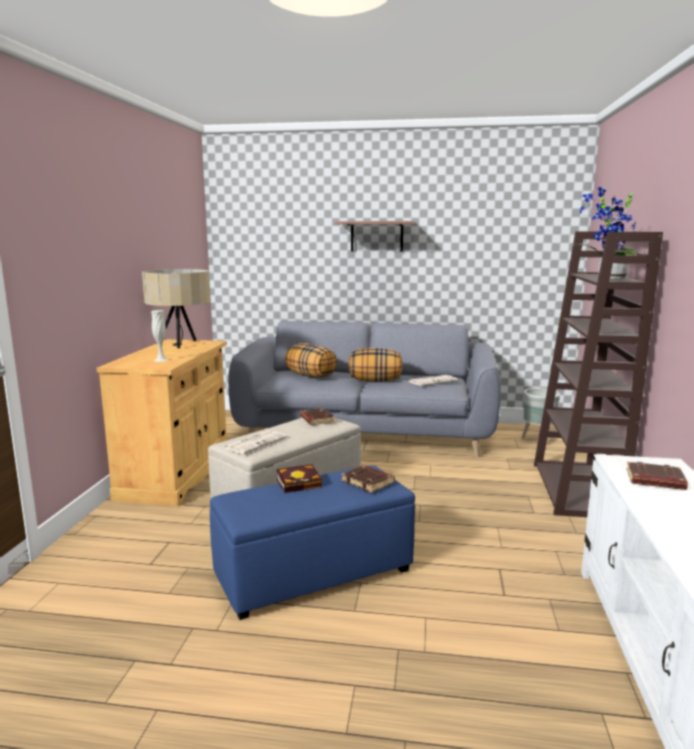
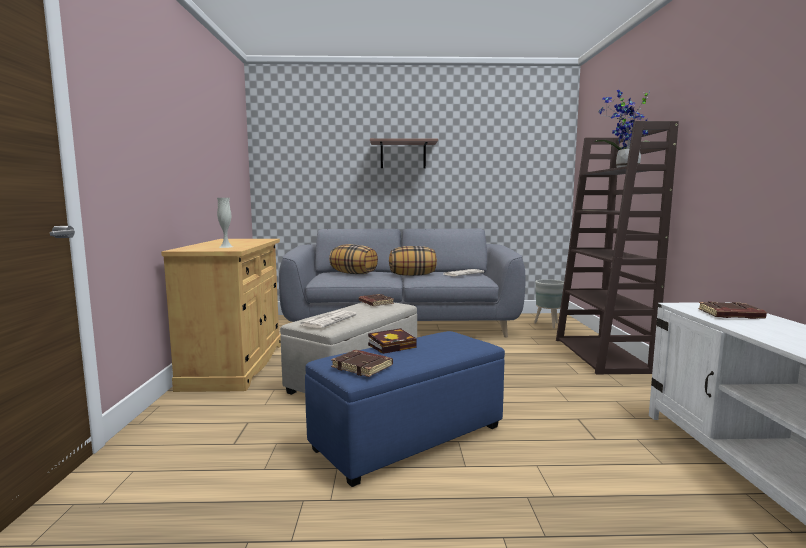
camera: 10 degrees left, 5 degrees down
beige table lamp [142,269,211,348] -> none
brown book [341,465,395,493] -> brown book moved to [331,350,393,377]

